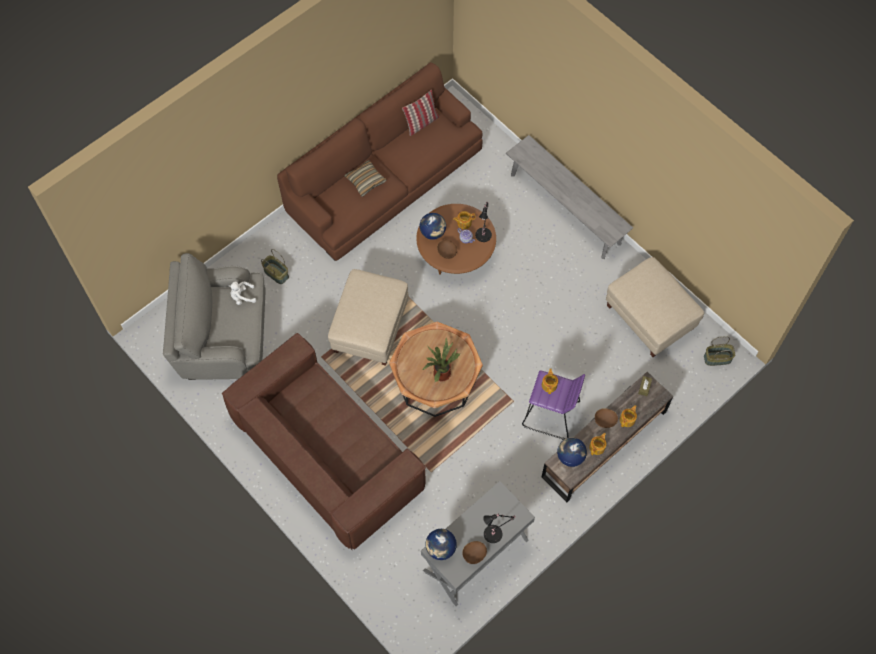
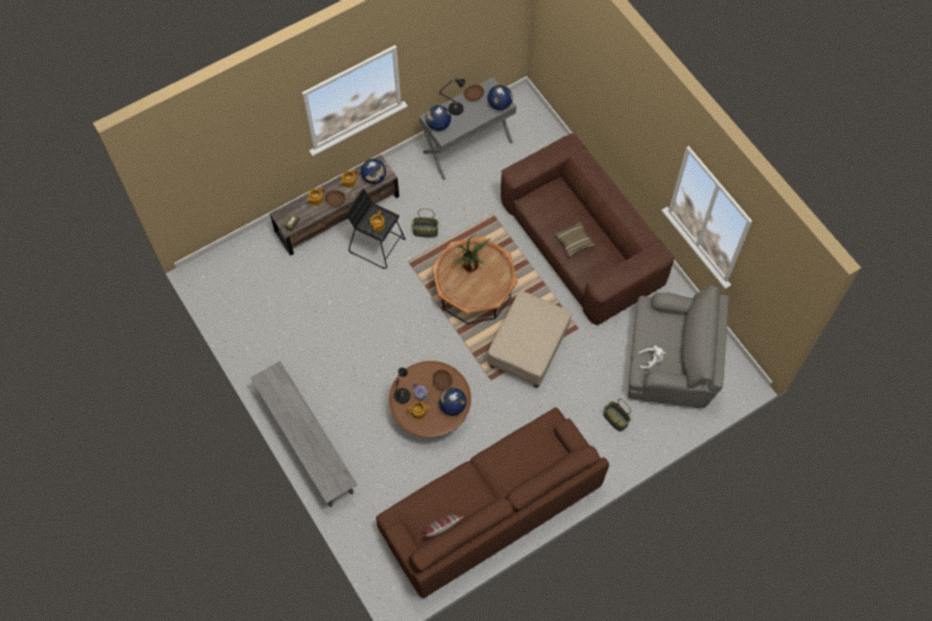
camera: 170 degrees left, 0 degrees up
pillow [344,160,386,196] -> pillow moved to [555,222,595,257]
purple stool [522,370,585,440] -> black stool [346,189,405,269]
beige ottoman [606,257,704,357] -> none
basket [704,336,735,366] -> basket moved to [412,209,438,238]
none -> globe [426,105,451,131]

